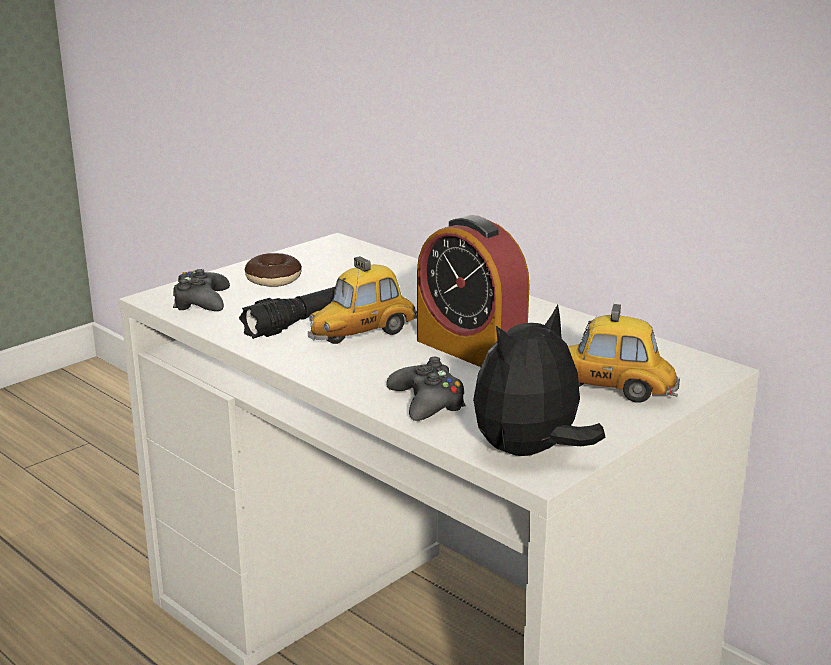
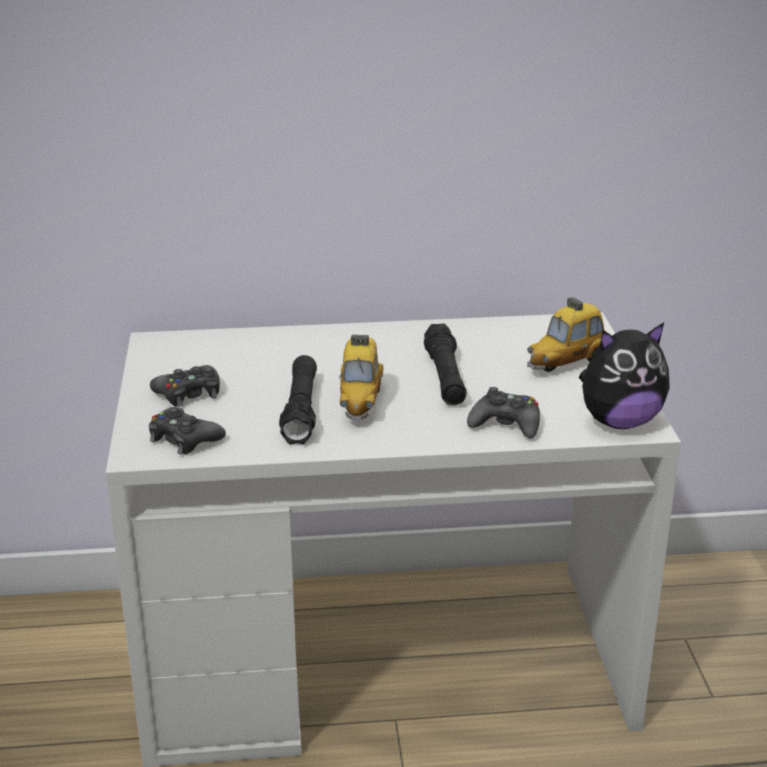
camera: 50 degrees left, 5 degrees up
donut [245,253,302,287] -> black game controller [150,365,220,407]
alarm clock [417,215,530,367] -> black flashlight [424,323,467,405]
plush toy [473,304,606,456] -> plush toy turned 105 degrees counterclockwise [579,323,670,429]

